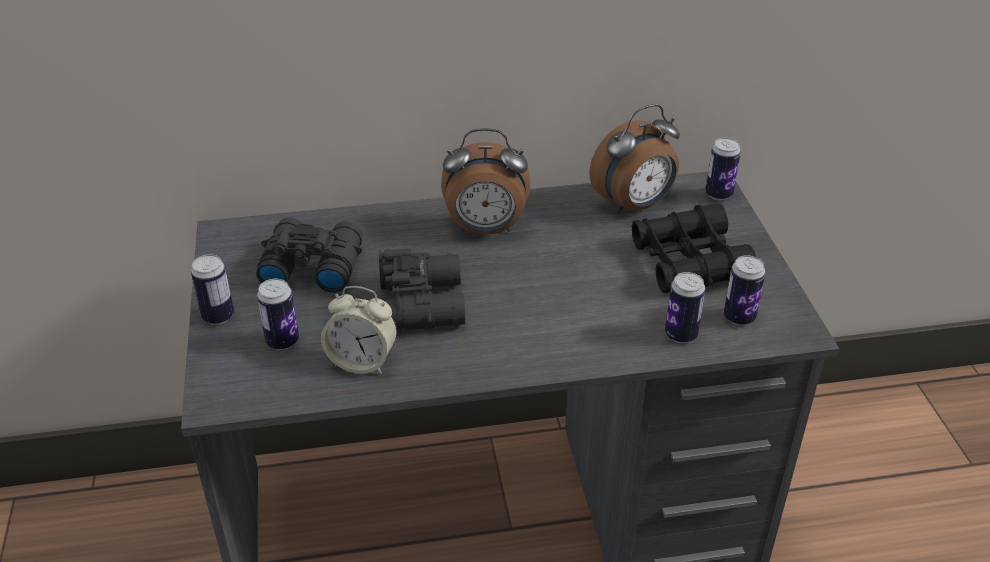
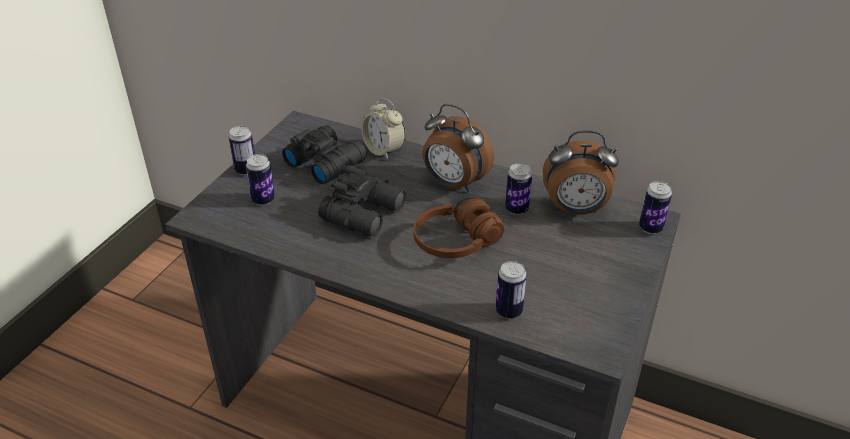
camera: 35 degrees right, 0 degrees up
alarm clock [321,286,397,374] -> alarm clock moved to [361,98,405,160]
black binoculars [632,204,756,293] -> none
can [724,255,766,326] -> can moved to [505,163,532,215]
none -> brown headphones [413,198,504,258]

